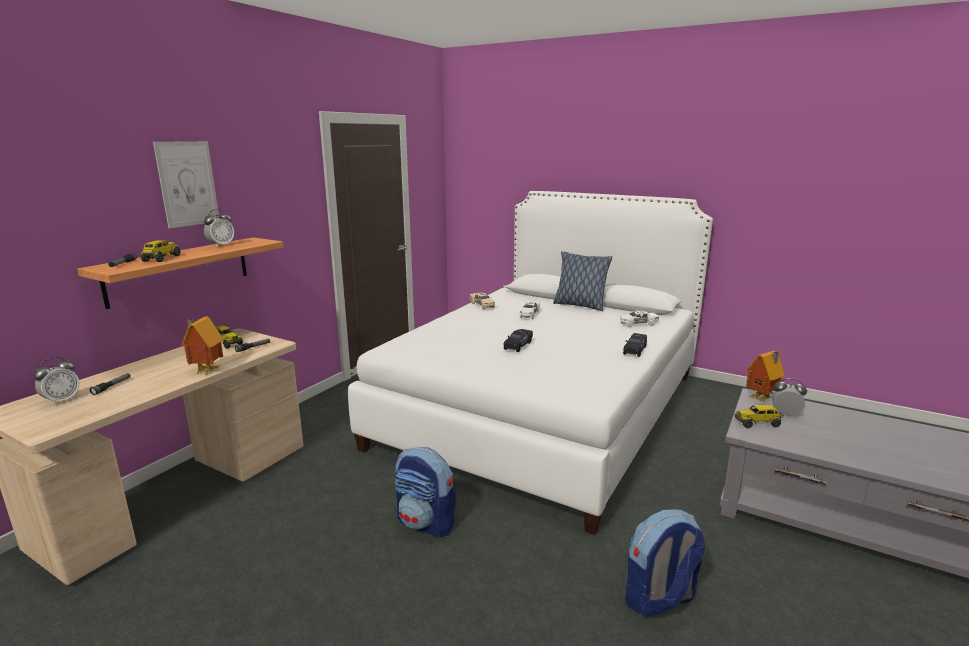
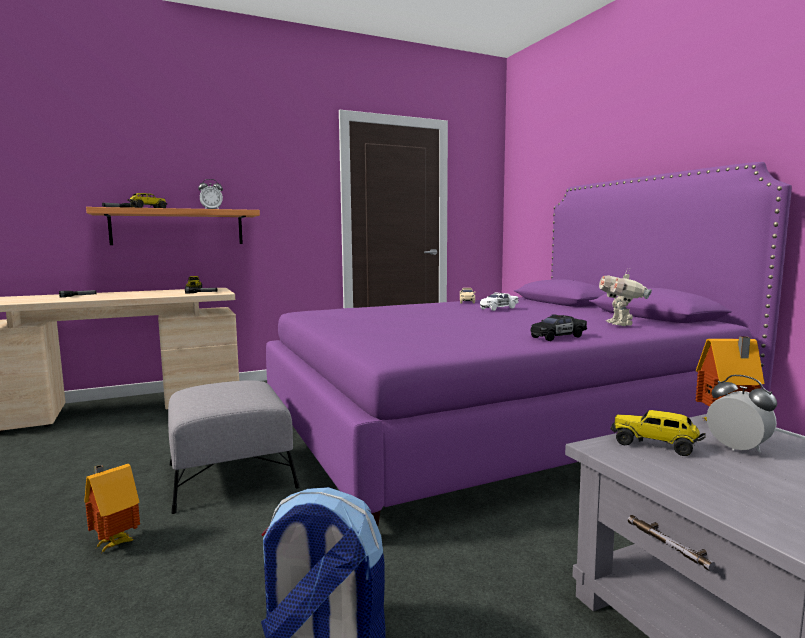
camera: 35 degrees right, 10 degrees down
alarm clock [33,357,80,406] -> none
picture [153,141,219,228] -> none
toy house [181,316,223,376] -> toy house moved to [84,464,140,553]
white bed [348,191,713,535] -> purple bed [266,162,792,526]
backpack [395,447,457,538] -> grey ottoman [168,380,300,514]
black toy car [503,329,533,352] -> none
pillow [553,251,612,311] -> none
white toy car [620,310,659,328] -> toy robot [599,268,652,326]

